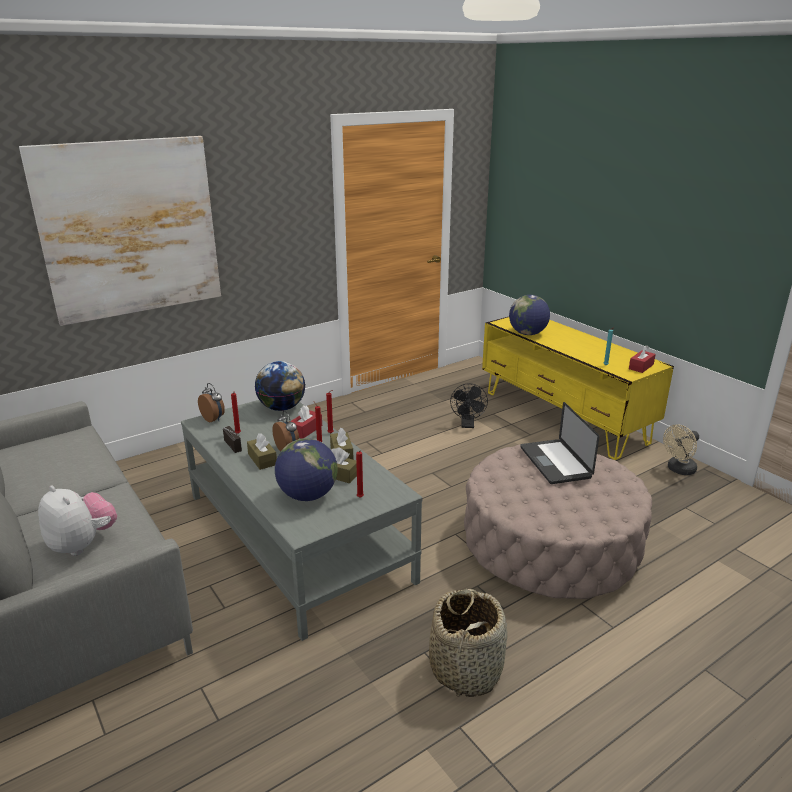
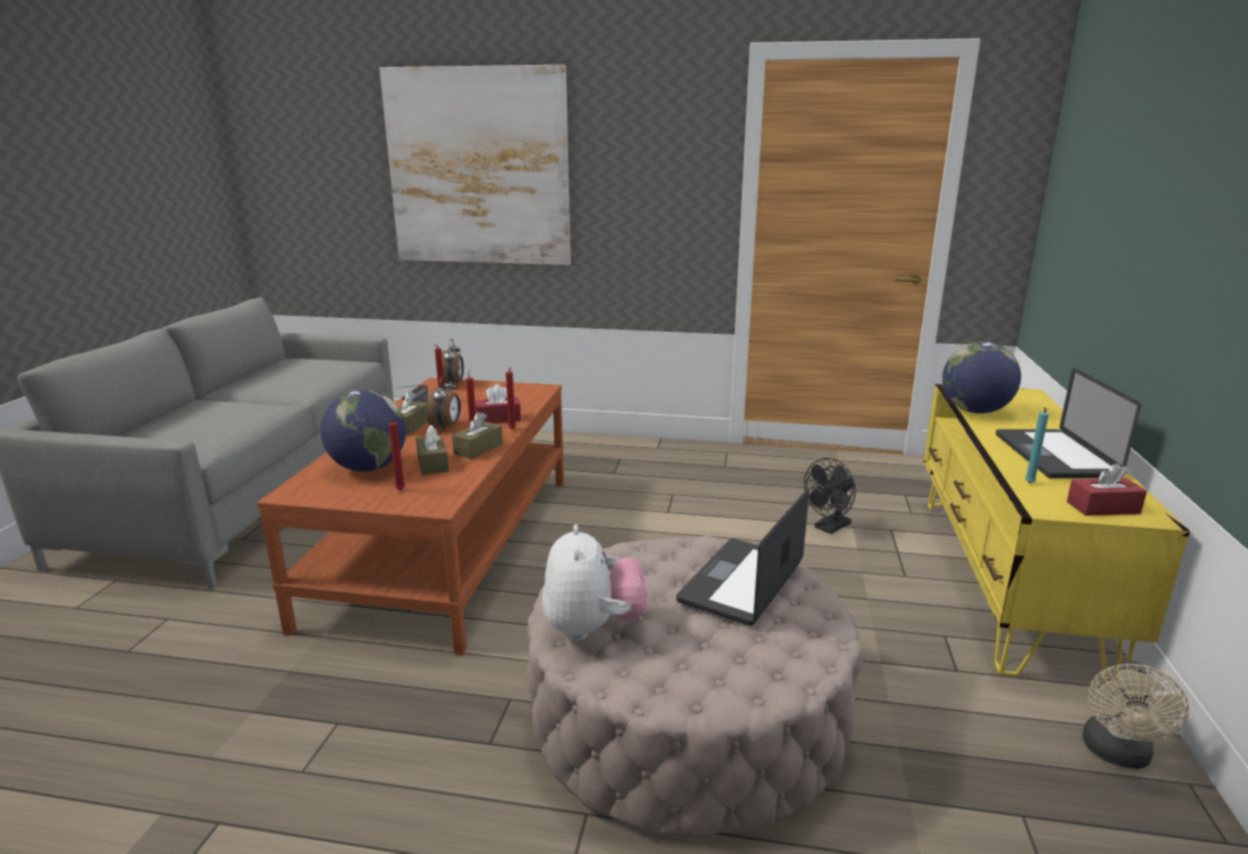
camera: 45 degrees right, 5 degrees down
plush toy [38,485,117,556] -> plush toy moved to [542,525,647,641]
grey coffee table [181,400,423,641] -> brown coffee table [257,378,564,655]
globe [255,361,305,411] -> none
basket [429,589,508,697] -> none
beige fan [663,424,699,475] -> beige fan turned 75 degrees counterclockwise [1082,660,1189,769]
none -> laptop [996,368,1141,478]

